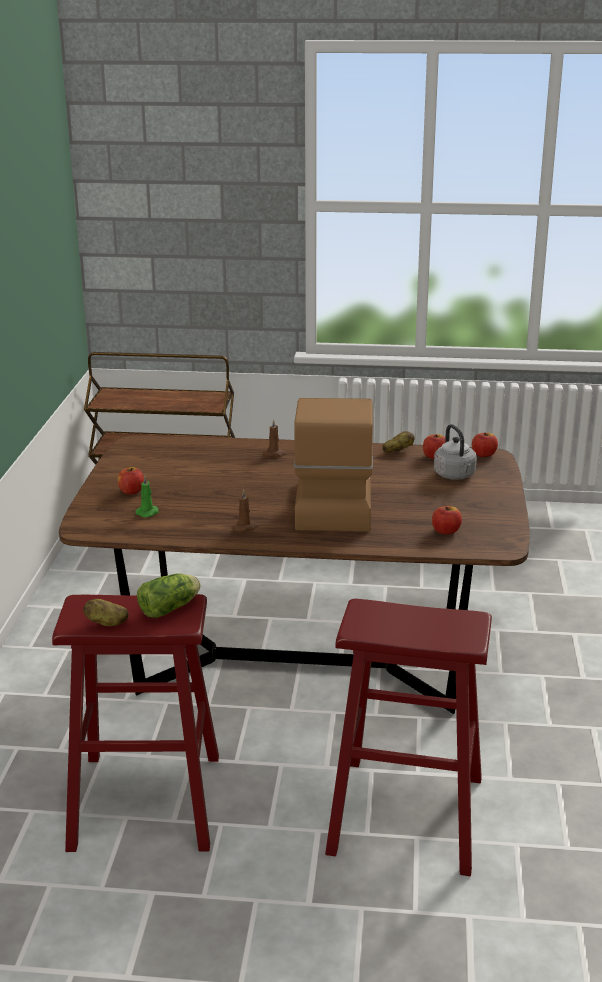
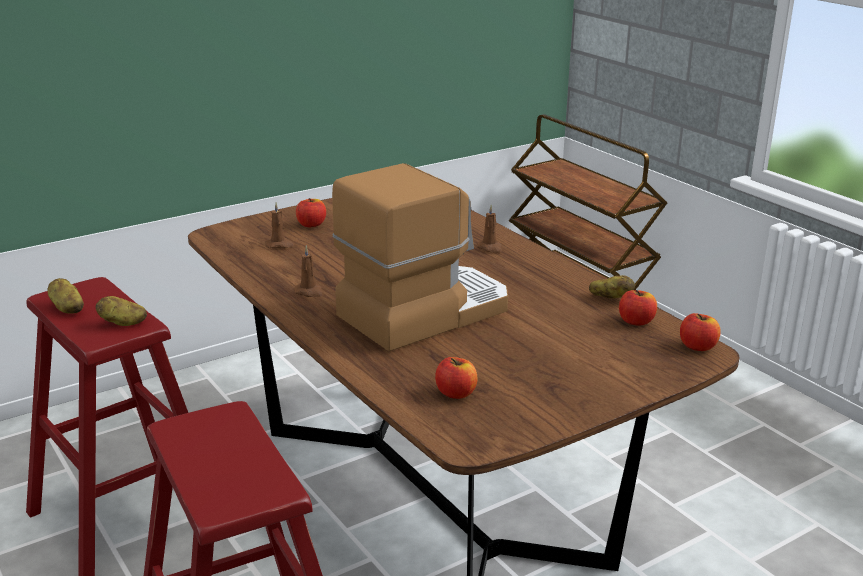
camera: 50 degrees right, 0 degrees up
green candle [135,476,159,518] -> brown candle [265,202,294,248]
lettuce [137,573,201,618] -> potato [96,296,147,326]
grey kettle [434,424,477,480] -> none

